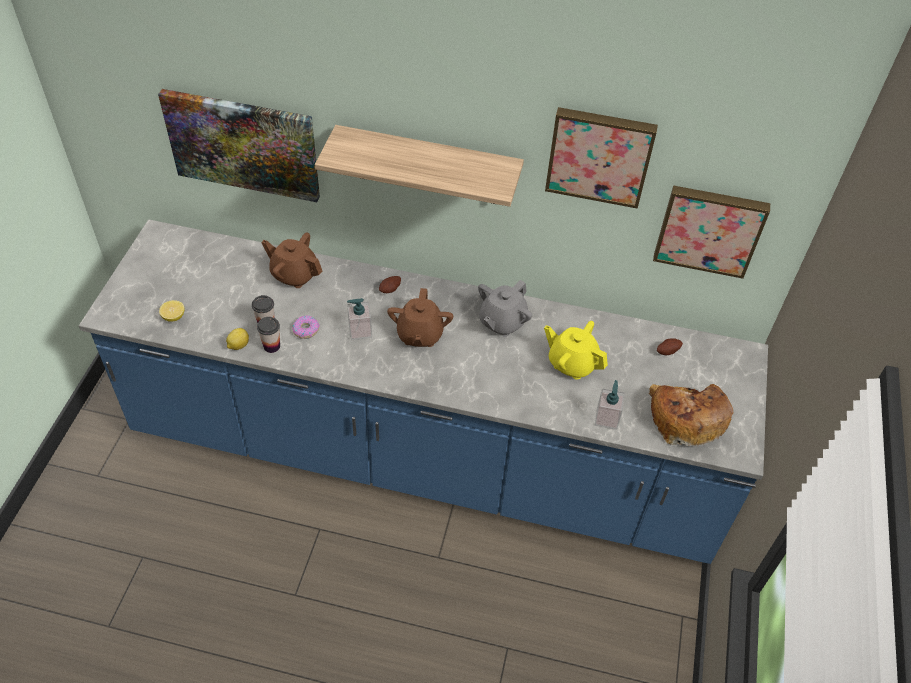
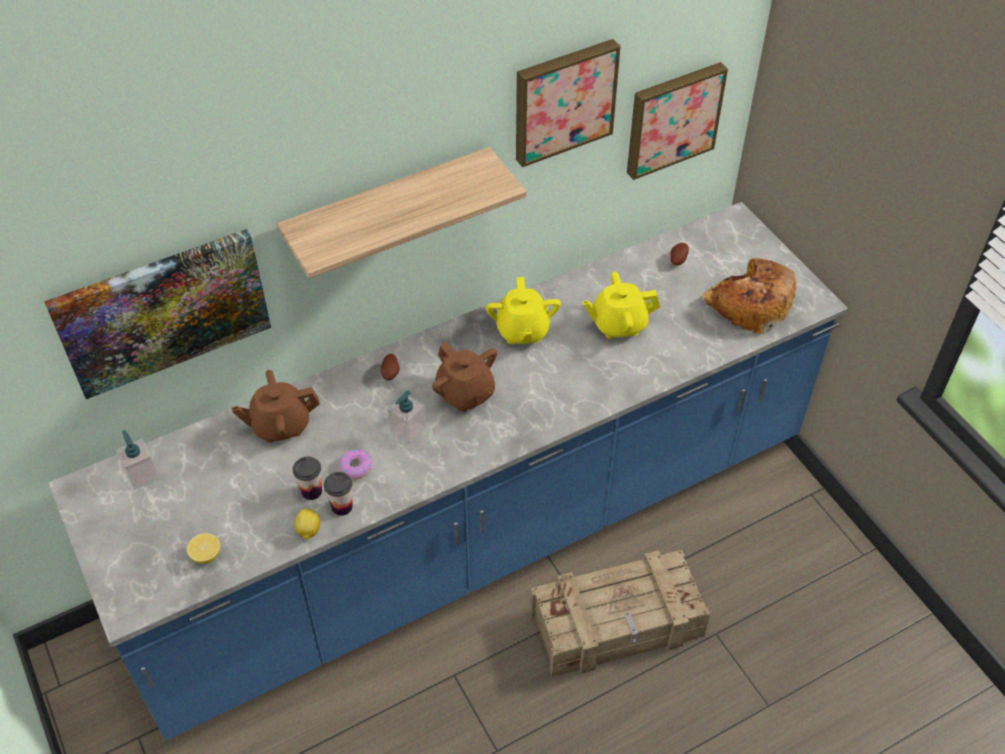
camera: 40 degrees left, 0 degrees up
grey teapot [478,280,532,337] -> yellow teapot [485,277,561,344]
soap dispenser [595,380,625,430] -> soap dispenser moved to [116,430,159,490]
none -> crate [530,550,710,678]

